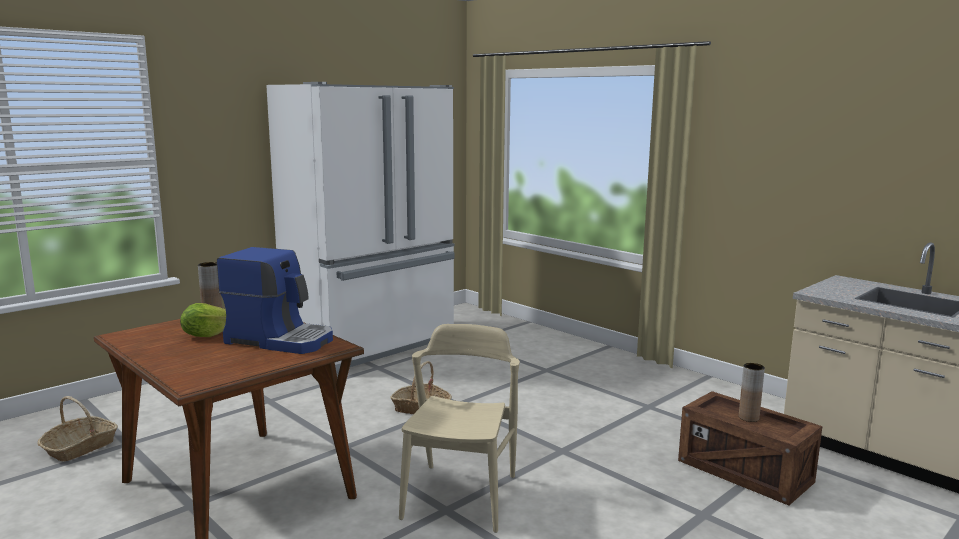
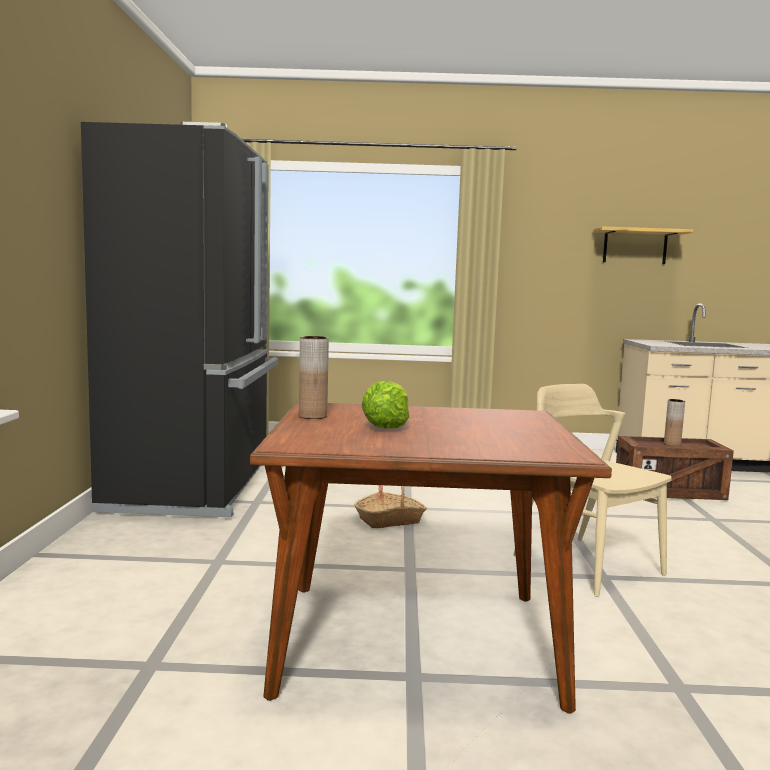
camera: 45 degrees left, 5 degrees down
basket [37,396,118,461] -> none
coffee machine [217,247,333,354] -> none
white fridge [266,82,454,374] -> black fridge [81,122,278,517]
none -> shelf [593,226,693,264]

